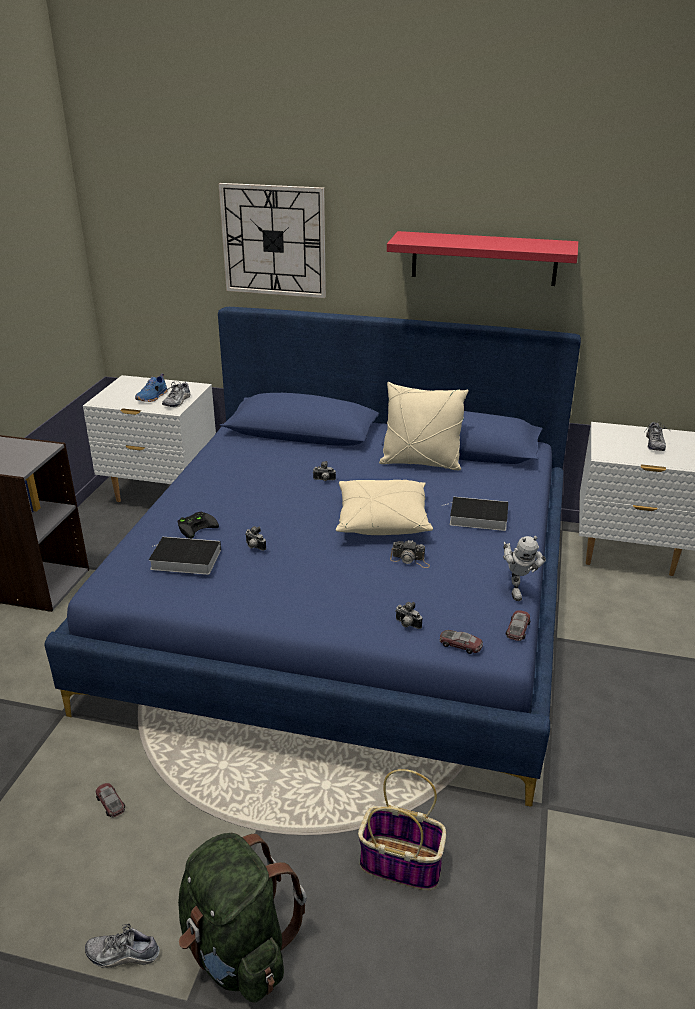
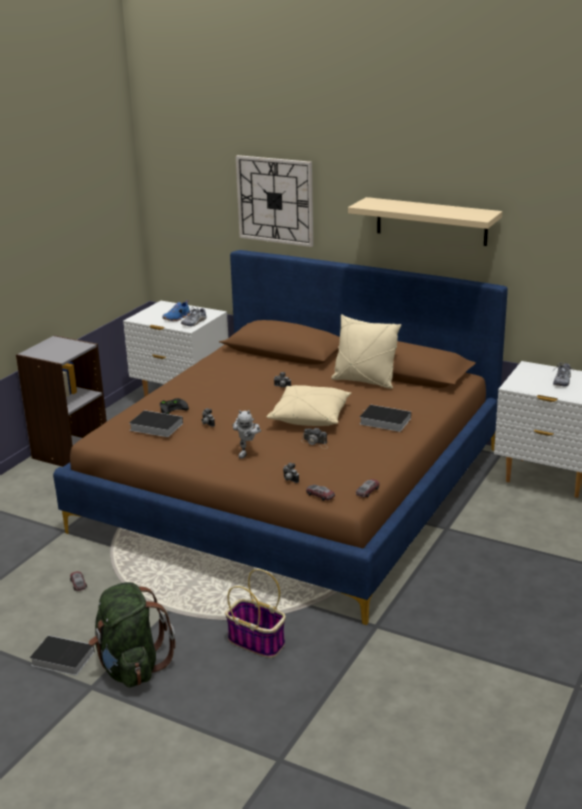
camera: 15 degrees right, 5 degrees down
blue bed [45,307,581,807] -> brown bed [53,250,508,625]
shoe [85,924,160,968] -> book [30,635,95,676]
red shelf [387,231,578,286] -> beige shelf [348,197,503,246]
toy robot [503,536,546,601] -> toy robot moved to [233,410,261,459]

